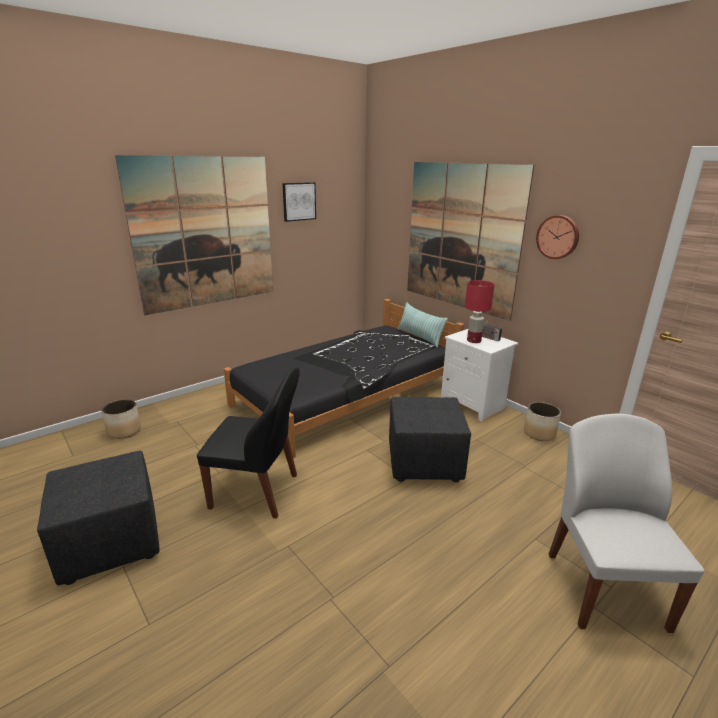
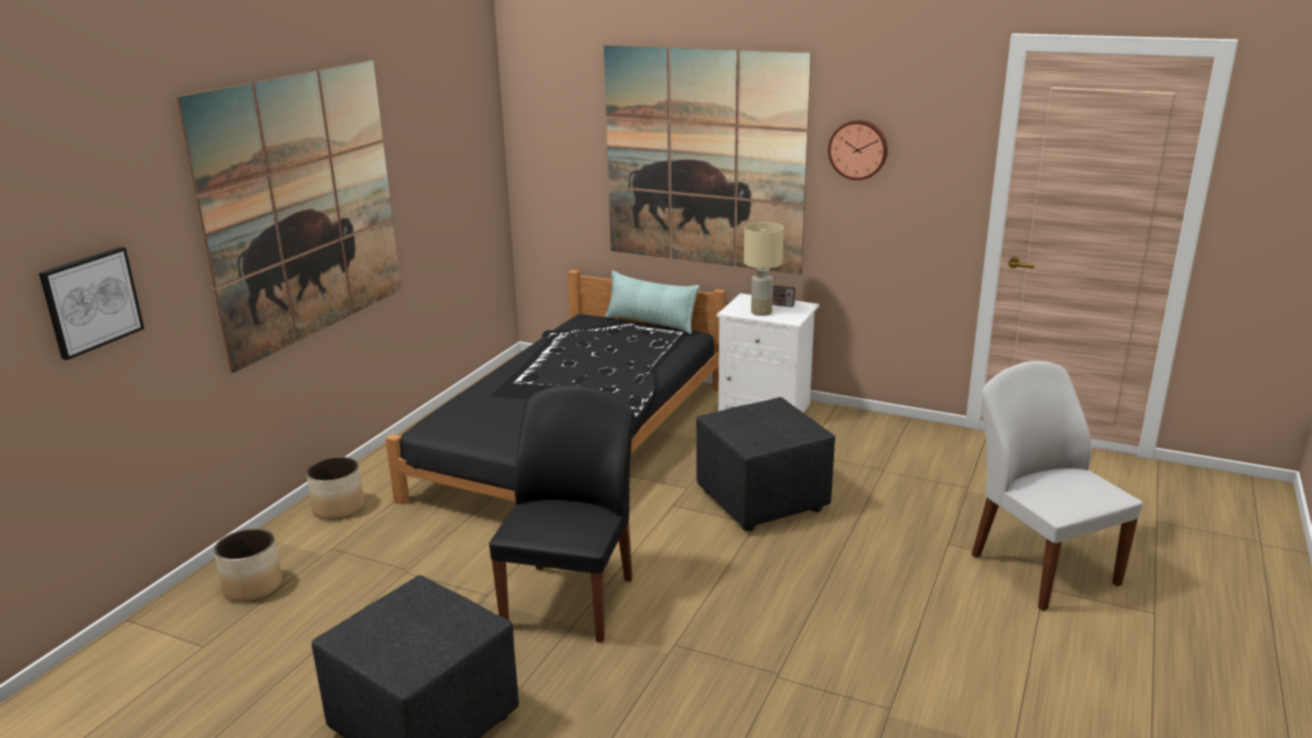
camera: 25 degrees left, 0 degrees up
black chair [197,367,300,519] -> black chair turned 60 degrees counterclockwise [489,385,633,643]
picture [282,182,316,222] -> picture moved to [39,247,144,360]
red table lamp [465,280,495,343] -> beige table lamp [744,222,784,316]
planter [524,402,561,441] -> planter moved to [306,457,364,520]

